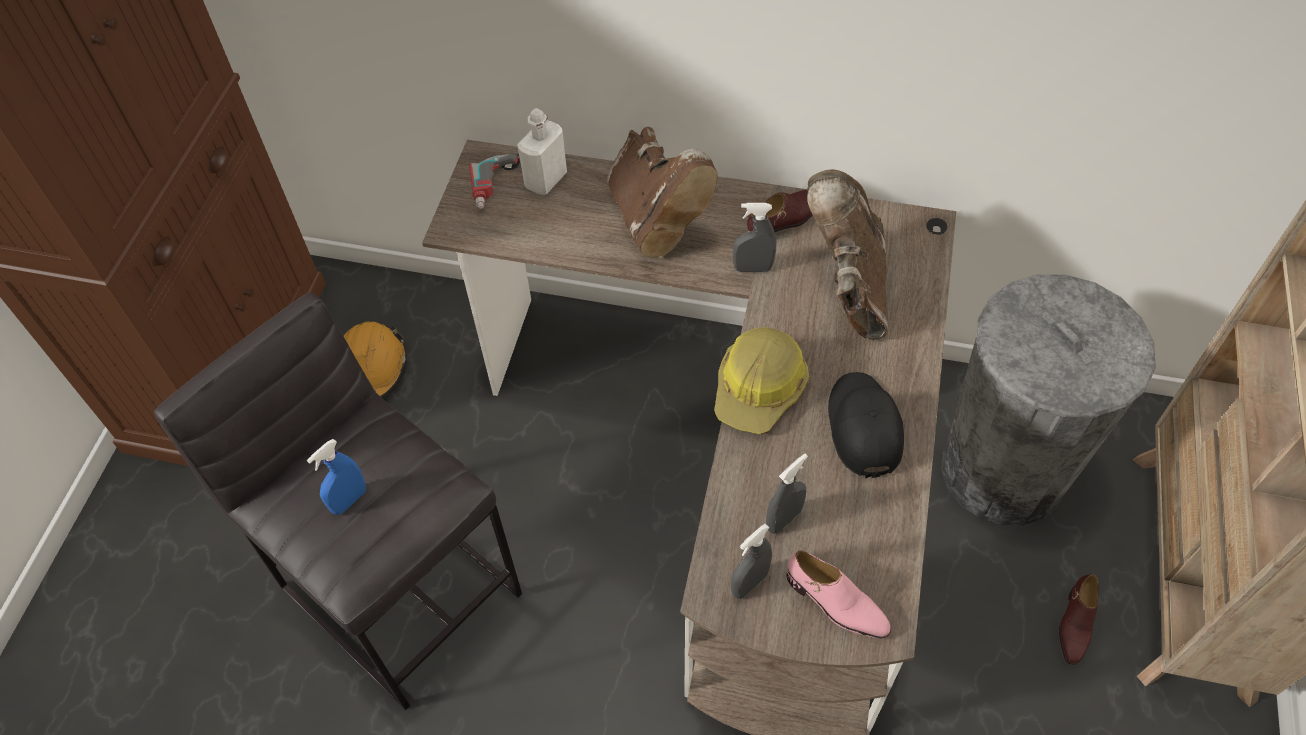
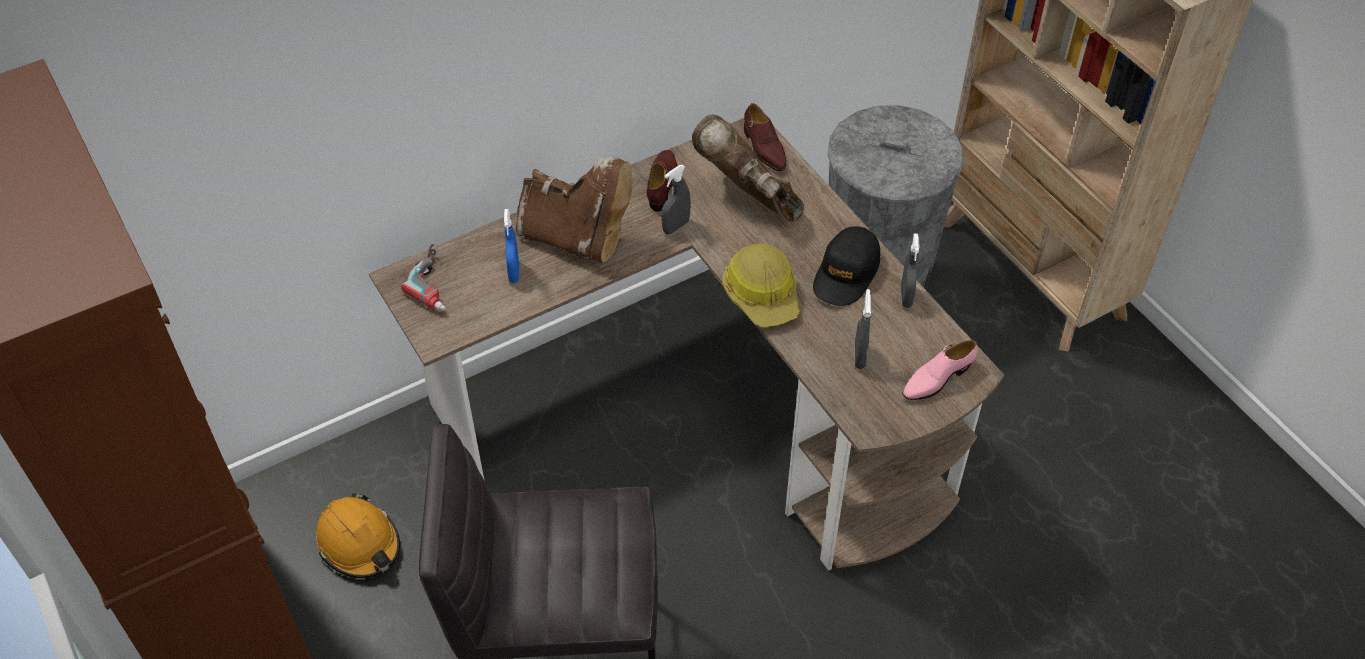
camera: 45 degrees left, 5 degrees down
blue spray bottle [307,439,366,515] -> blue spray bottle moved to [504,209,519,283]
white bottle [517,108,567,195] -> none
grey spray bottle [731,524,772,599] -> grey spray bottle moved to [901,234,920,308]
pink shoe [786,551,891,639] -> pink shoe turned 150 degrees clockwise [902,340,977,400]
black cap [828,372,904,478] -> black cap turned 105 degrees counterclockwise [813,226,880,306]
brown shoe [1059,574,1099,665] -> brown shoe moved to [744,103,786,171]

